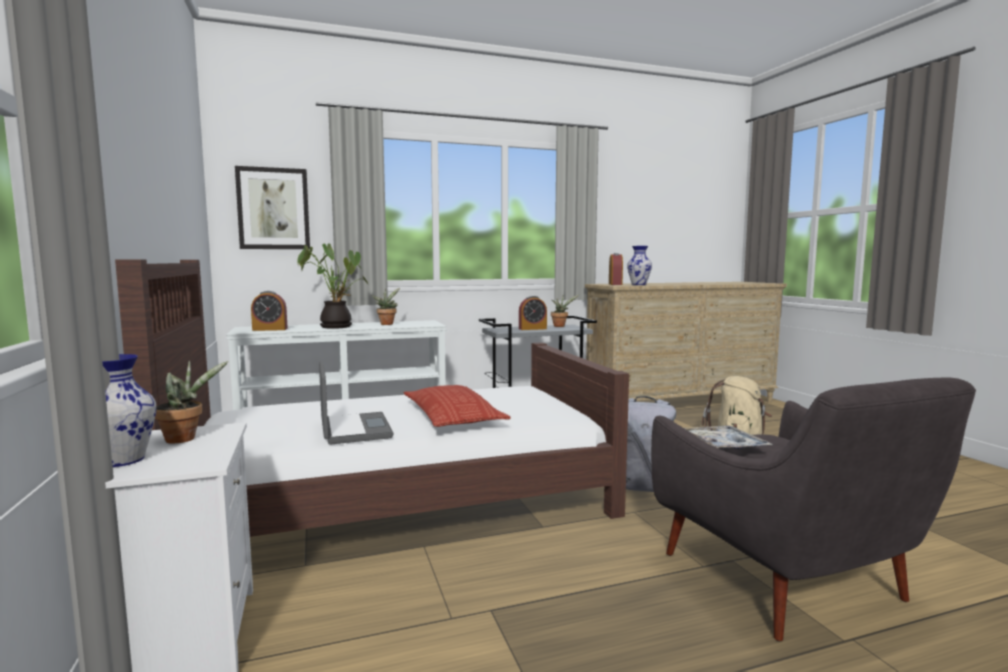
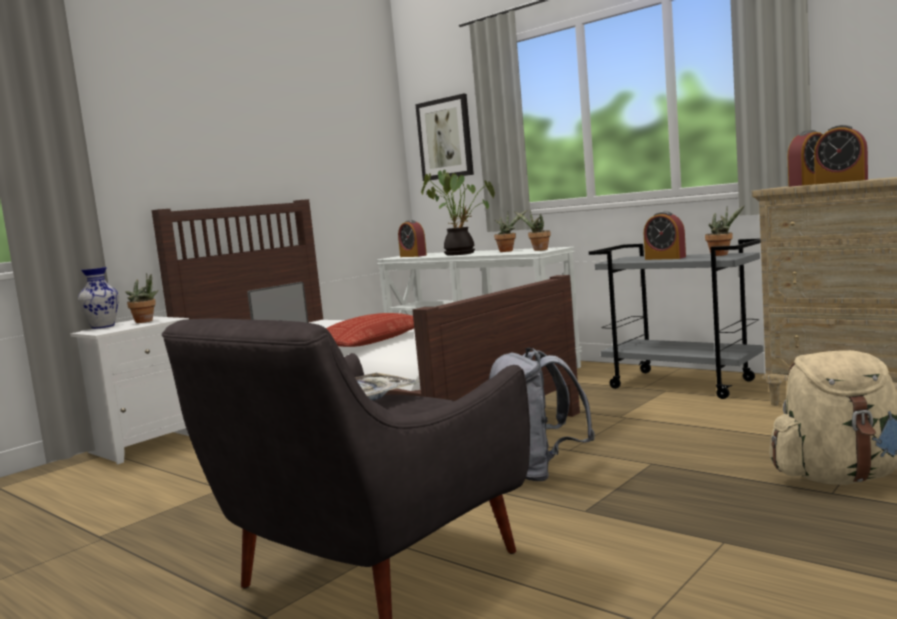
camera: 60 degrees right, 0 degrees up
vase [627,246,652,285] -> alarm clock [814,125,868,185]
none -> potted plant [514,210,551,251]

